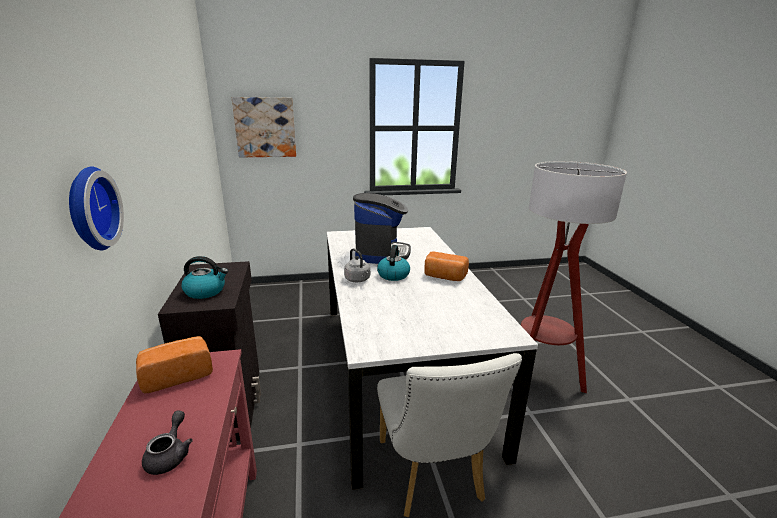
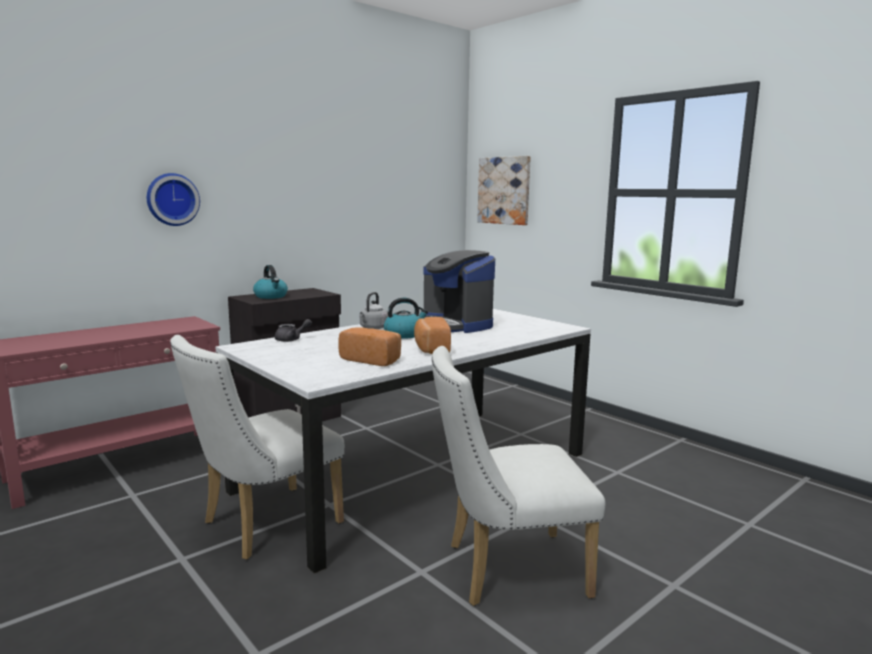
camera: 60 degrees right, 10 degrees down
bread [136,336,213,393] -> bread moved to [338,327,401,366]
grey teapot [142,411,193,475] -> grey teapot moved to [275,319,312,342]
coffee machine [353,193,411,264] -> coffee machine turned 75 degrees clockwise [423,250,495,333]
floor lamp [521,161,627,393] -> white chair [432,346,605,606]

